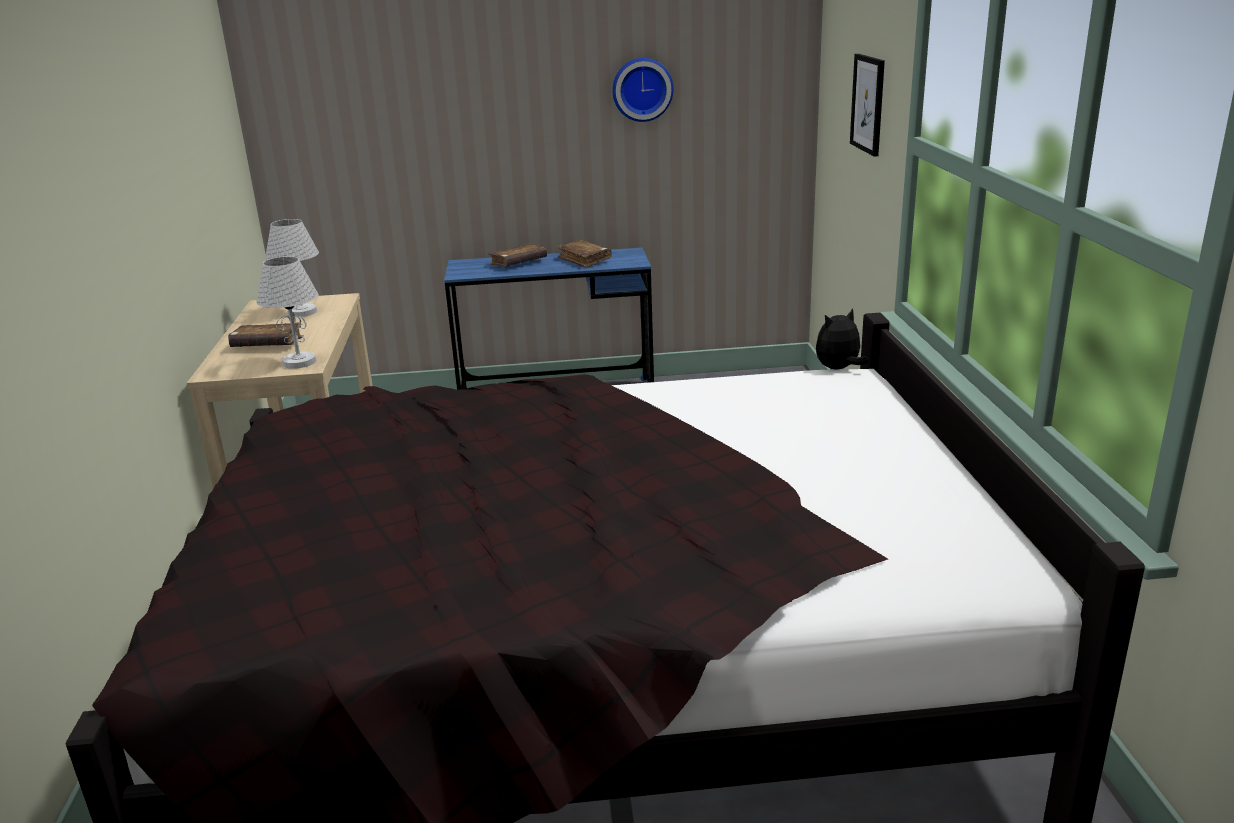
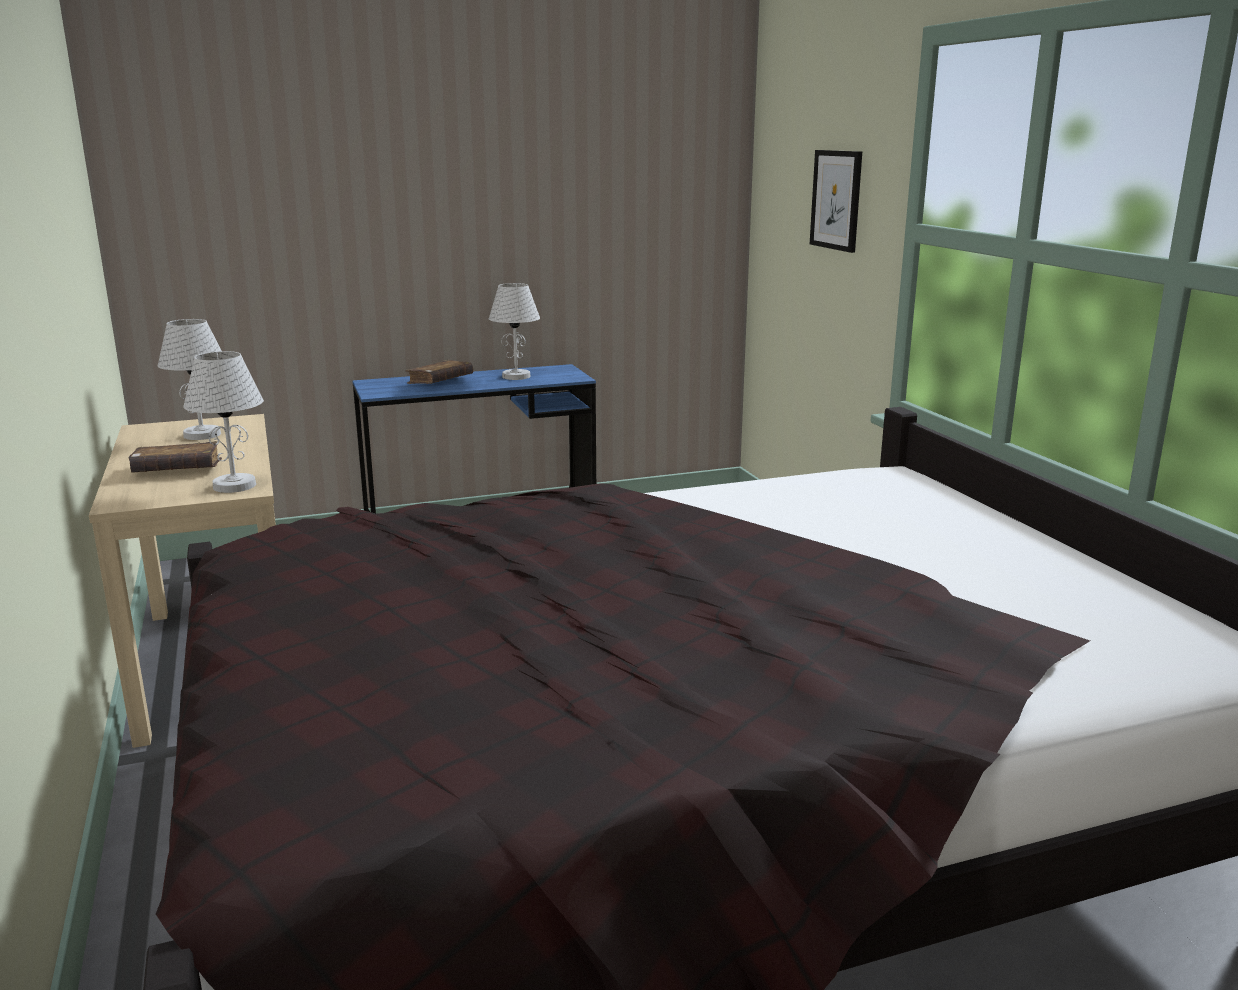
camera: 15 degrees left, 5 degrees down
brown book [557,240,612,268] -> white table lamp [489,283,540,380]
wall clock [612,58,673,122] -> none
plush toy [816,308,868,369] -> none

